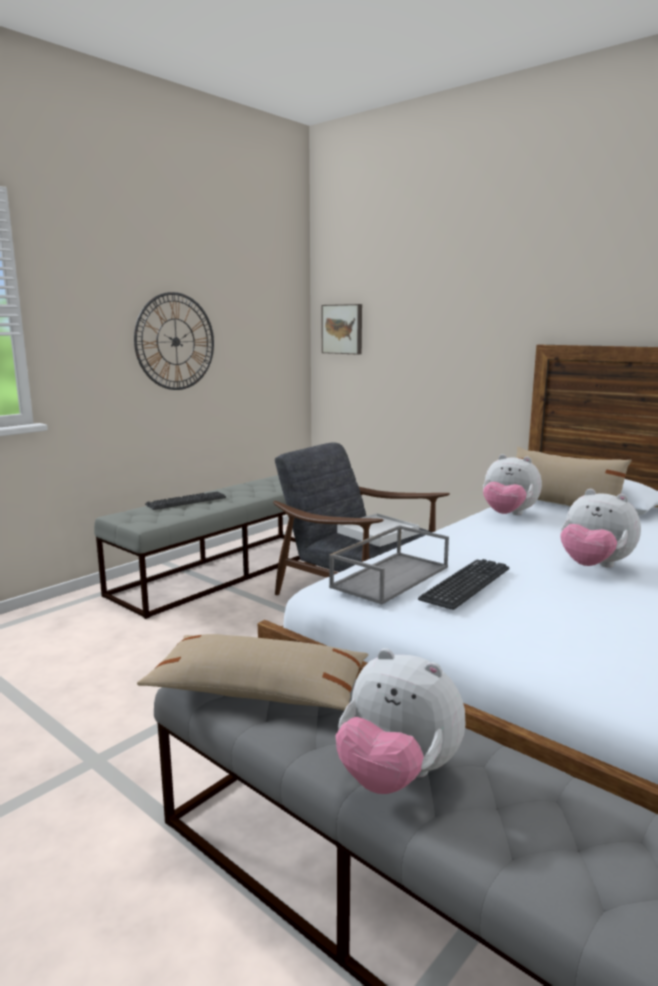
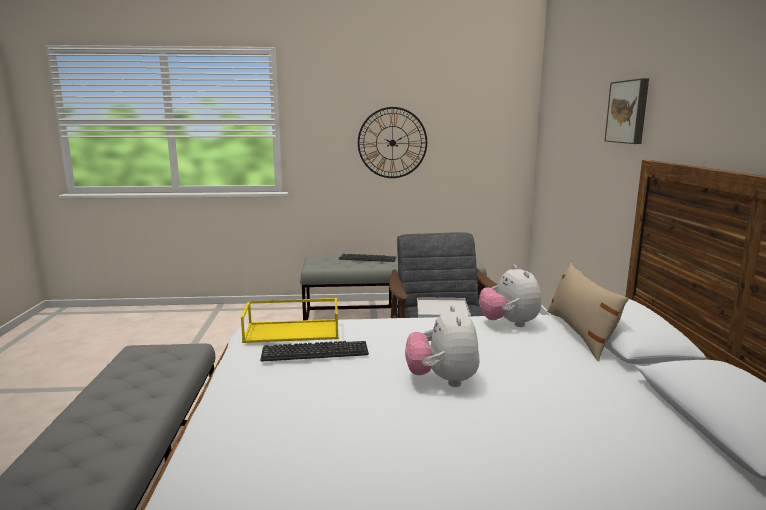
camera: 45 degrees right, 0 degrees up
beige pillow [137,634,369,711] -> none
picture [322,304,362,355] -> picture moved to [605,78,649,144]
grey tray [329,525,449,605] -> yellow tray [241,298,339,343]
plush toy [336,648,466,794] -> none

